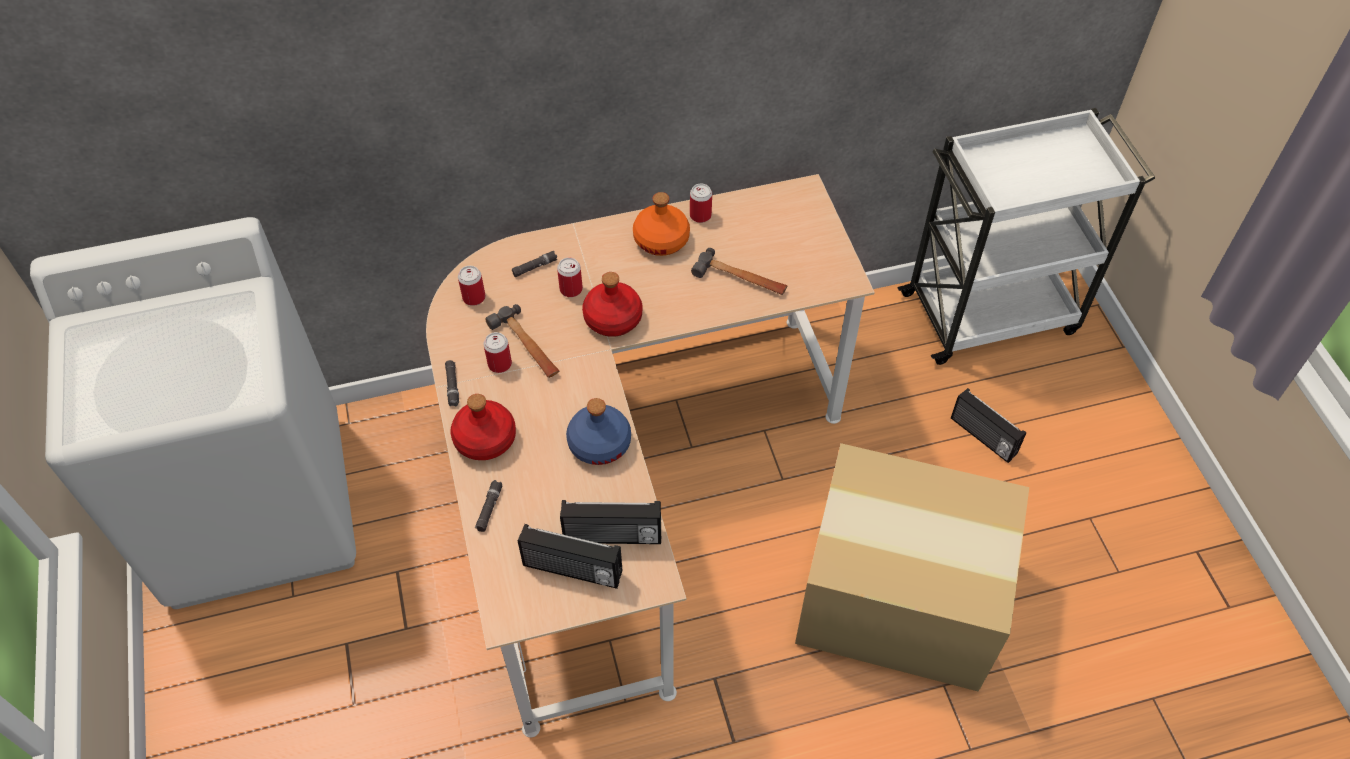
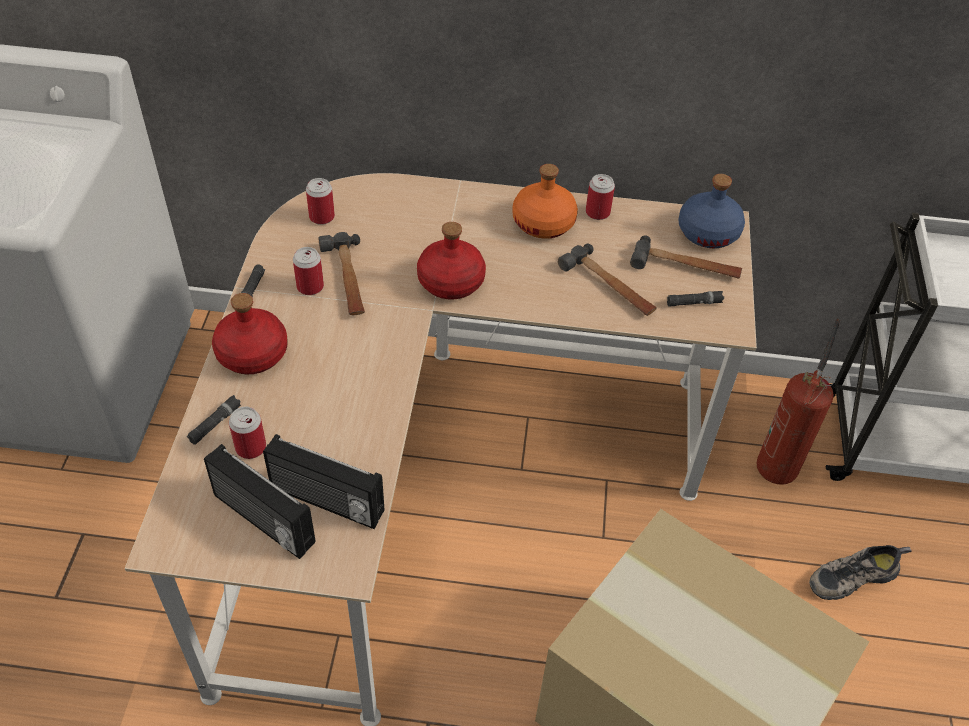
camera: 20 degrees right, 5 degrees down
black flashlight [512,251,558,277] -> black flashlight moved to [667,291,724,307]
can [557,257,583,297] -> can moved to [229,407,266,459]
blue bottle [566,398,631,465] -> blue bottle moved to [679,174,745,248]
radio [951,388,1026,463] -> shoe [809,545,911,600]
none -> hammer [630,235,742,279]
none -> fire extinguisher [756,318,840,485]

